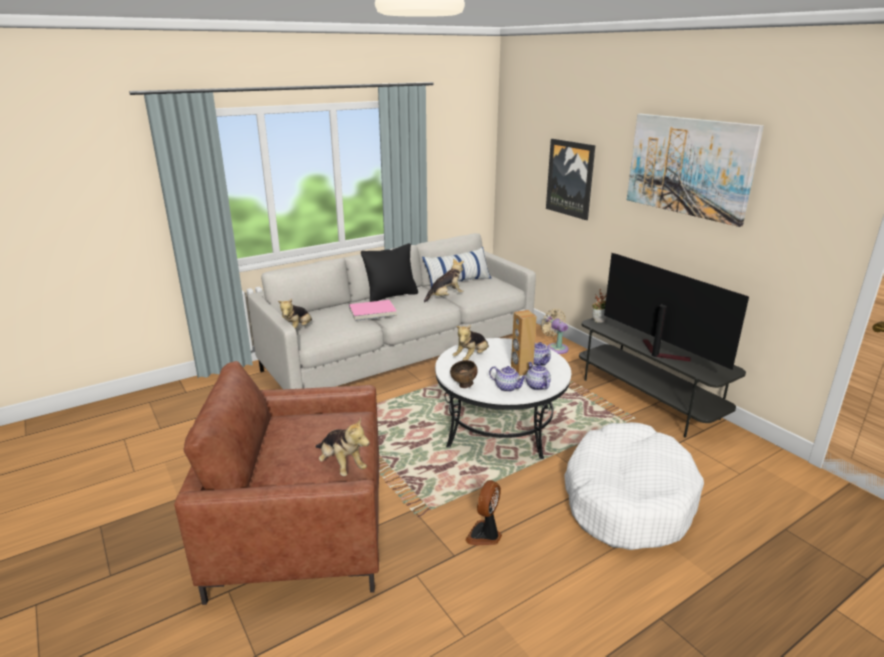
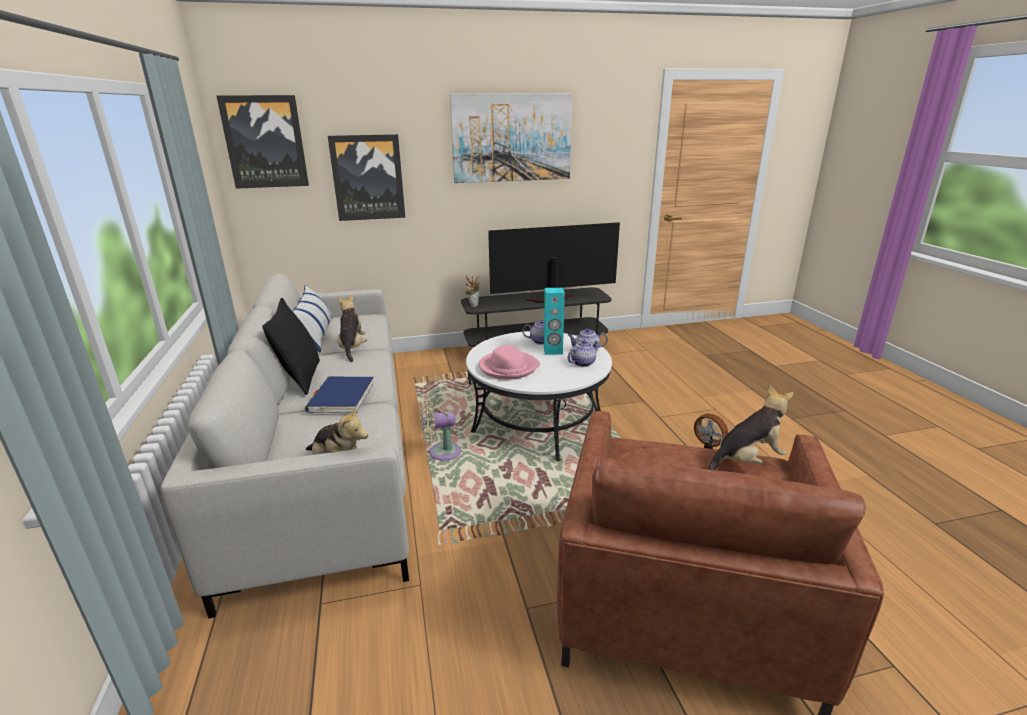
camera: 70 degrees left, 0 degrees up
pink book [349,300,397,321] -> blue book [305,376,374,414]
brown bowl [450,360,478,388] -> none
plush toy [453,325,489,360] -> pink hat [479,345,540,380]
brown speaker [511,310,537,376] -> turquoise speaker [544,288,565,355]
beige fan [541,309,569,354] -> beige fan moved to [421,400,461,461]
white dog bed [564,422,704,550] -> none
none -> picture [217,95,309,189]

